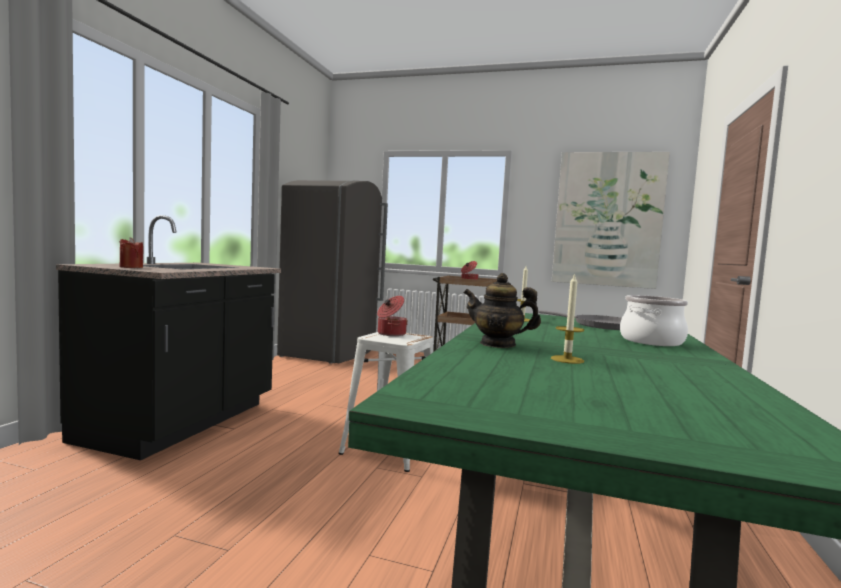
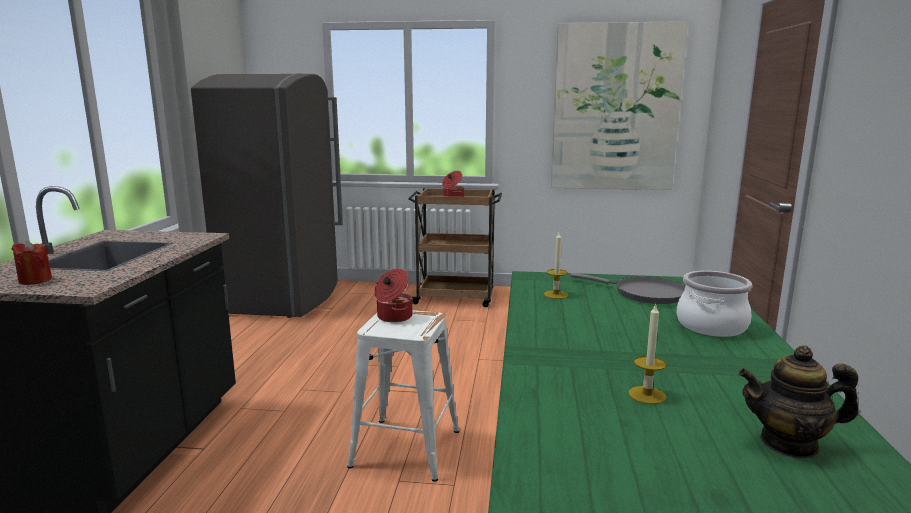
camera: 10 degrees left, 10 degrees up
teapot [463,273,541,348] -> teapot moved to [739,346,858,458]

